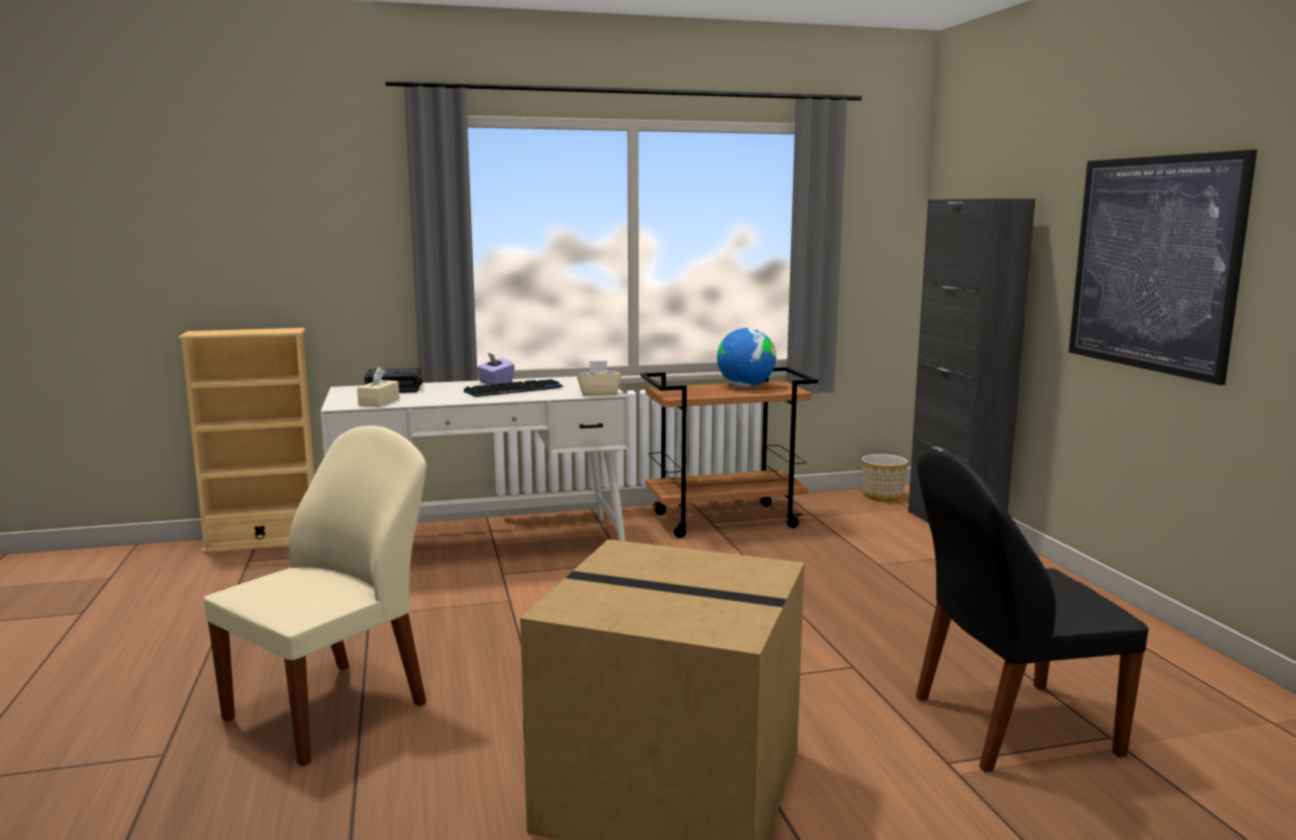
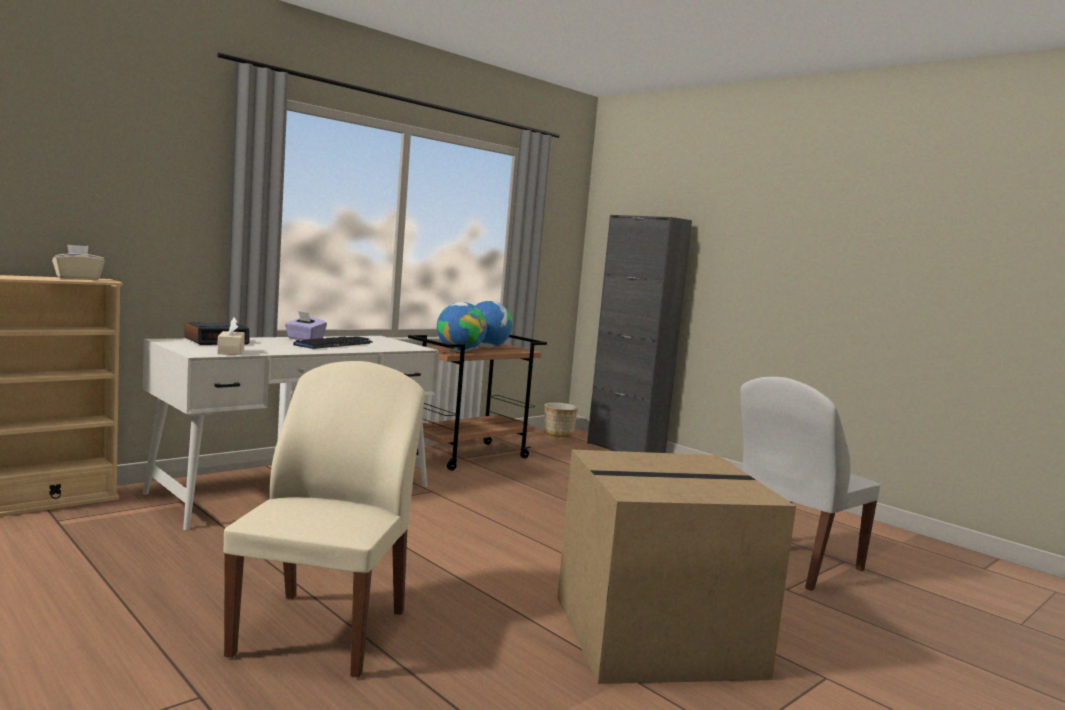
camera: 30 degrees left, 5 degrees down
beige tissue box [577,360,621,396] -> beige tissue box moved to [52,245,105,280]
black chair [916,451,1149,772] -> white chair [740,377,880,591]
picture [1069,150,1257,385] -> none
none -> globe [437,302,487,352]

